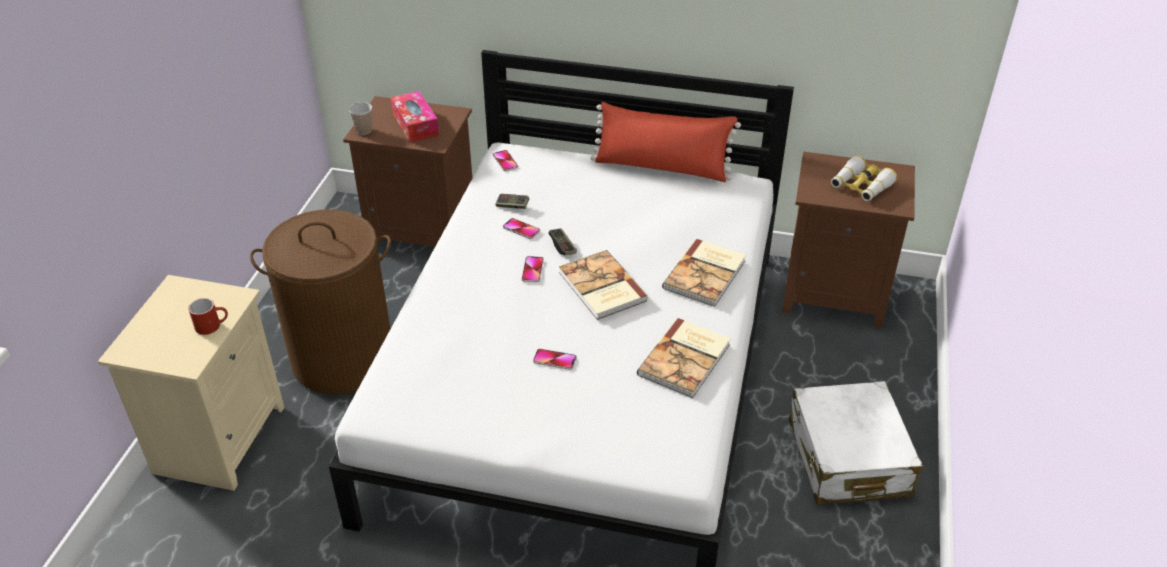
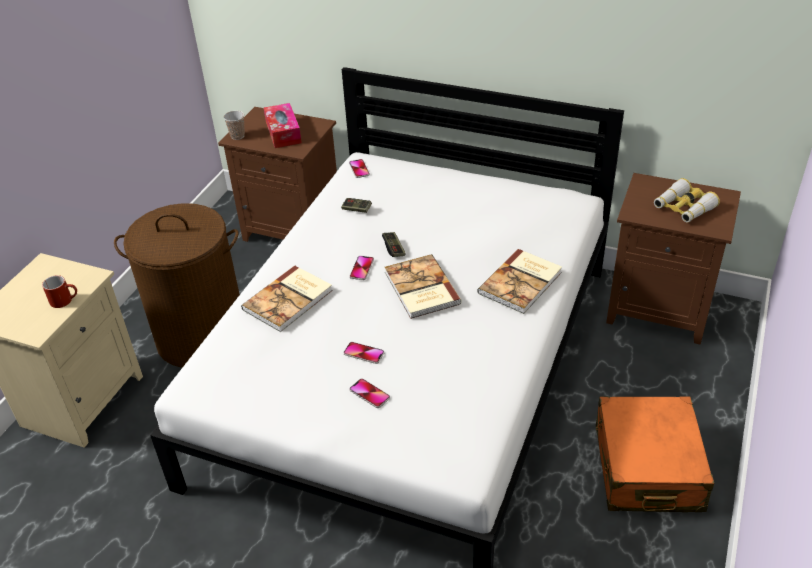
camera: 10 degrees right, 0 degrees up
phone [503,218,540,239] -> phone moved to [350,378,390,408]
red pillow [590,102,741,182] -> none
book [637,318,731,398] -> book moved to [241,265,333,332]
white suitcase [789,381,923,505] -> orange suitcase [596,396,714,512]

